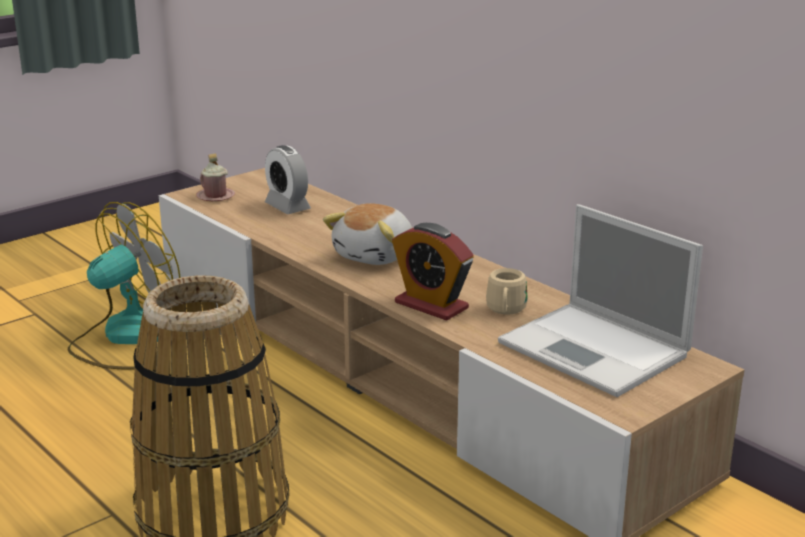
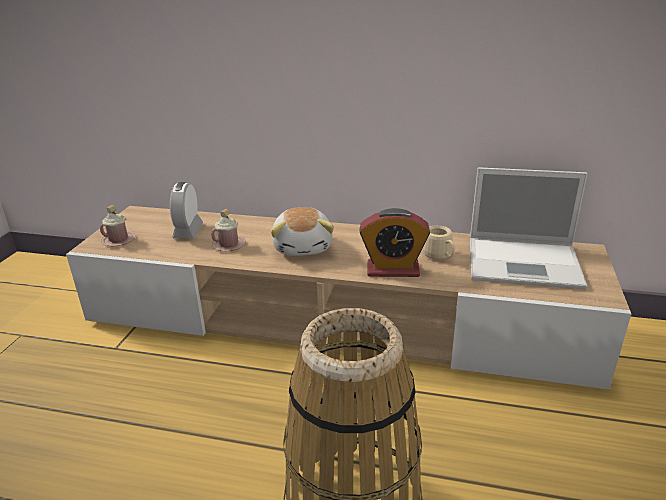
camera: 35 degrees left, 5 degrees up
fan [67,202,180,370] -> none
alarm clock [265,145,311,214] -> alarm clock turned 75 degrees clockwise [170,182,203,238]
none -> pink mug [211,209,246,251]

